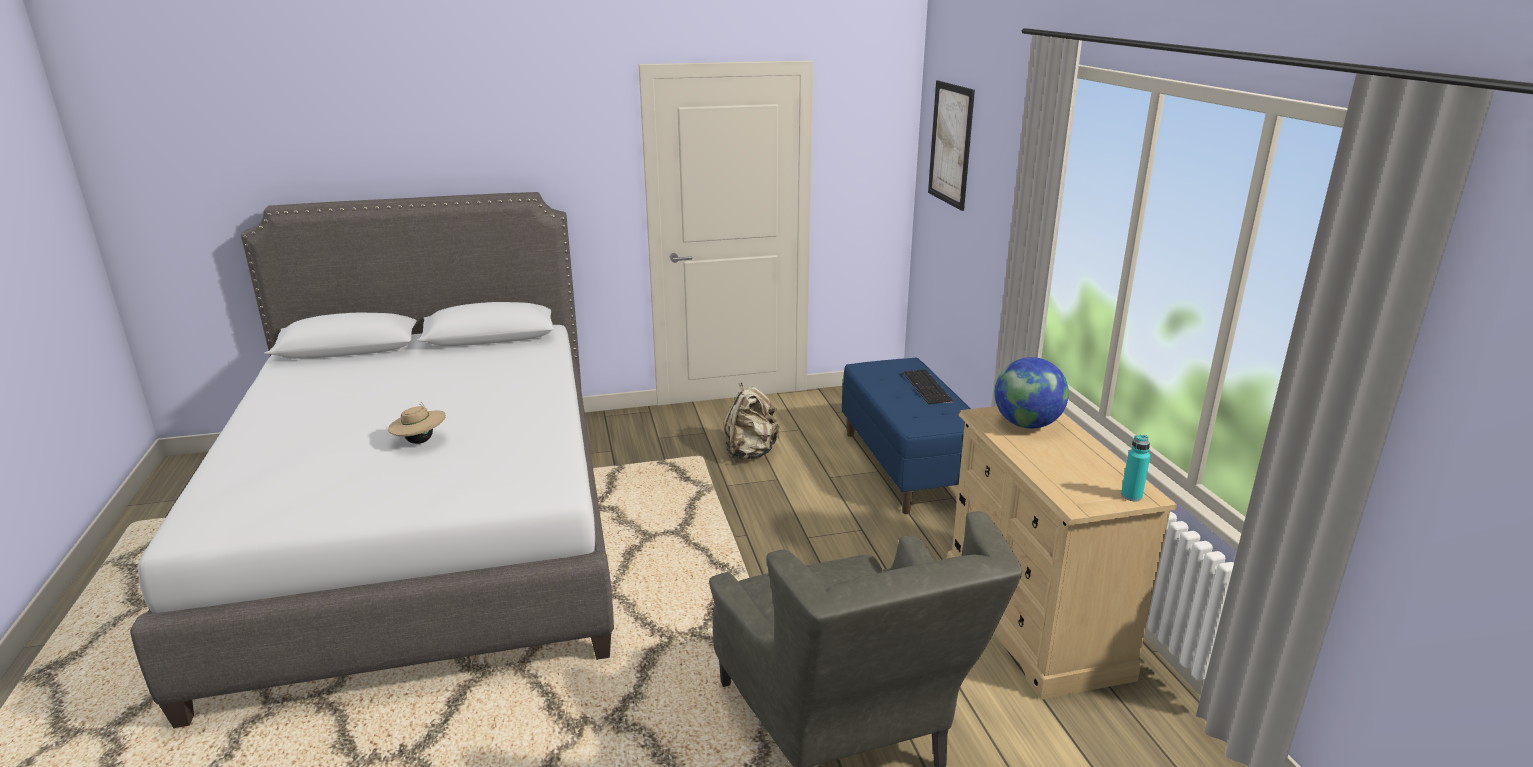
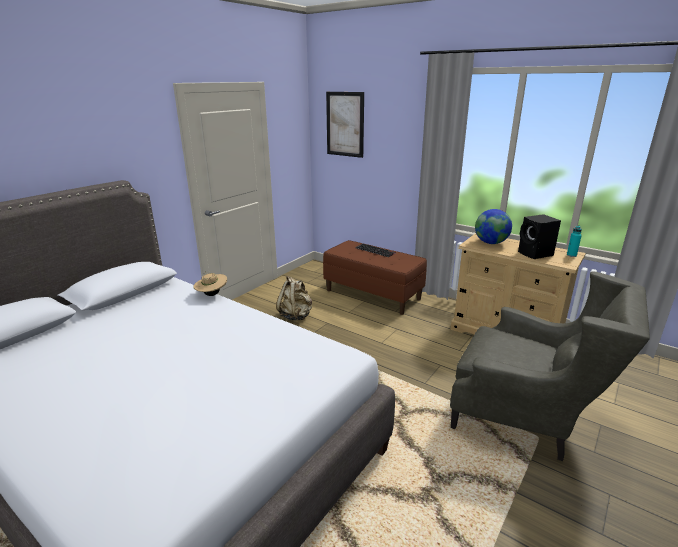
camera: 40 degrees left, 0 degrees up
beige hat [388,402,446,444] -> beige hat moved to [193,273,227,296]
blue bench [842,358,971,514] -> brown bench [323,240,427,315]
none -> black speaker [518,214,561,259]

